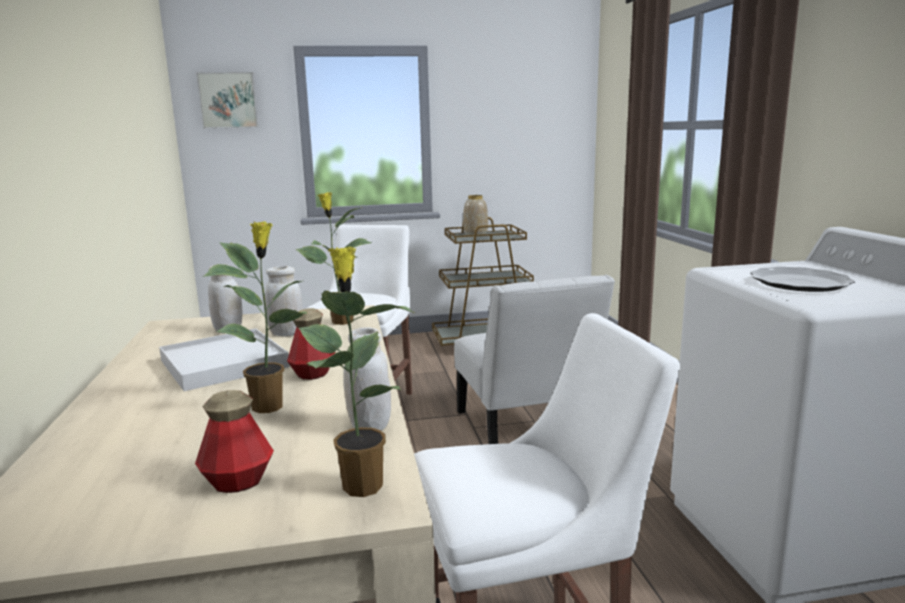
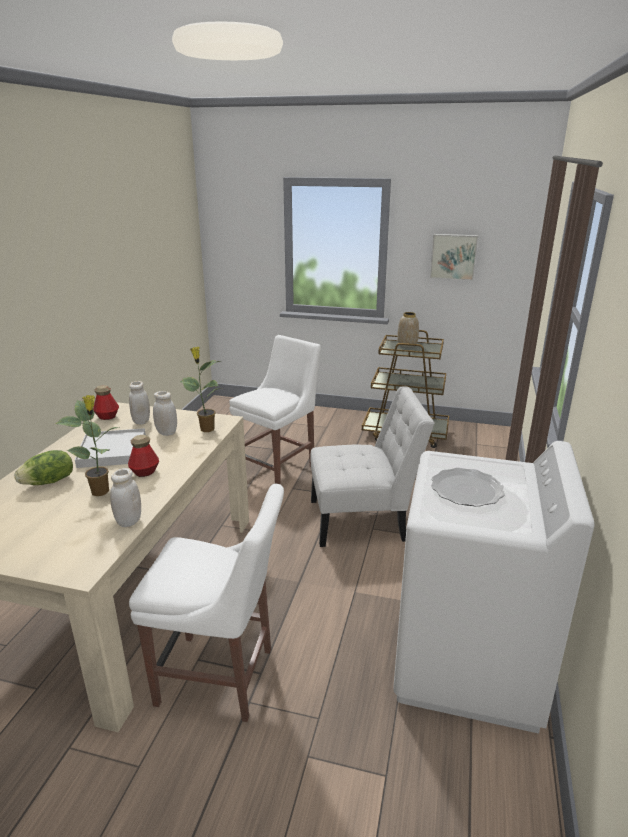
camera: 25 degrees right, 10 degrees up
bottle [195,390,274,493] -> bottle moved to [93,385,119,420]
picture [196,72,259,129] -> picture moved to [430,234,478,280]
potted plant [298,246,415,497] -> none
white chair [454,275,615,444] -> white chair turned 105 degrees counterclockwise [310,386,434,547]
none -> lettuce [14,450,73,485]

